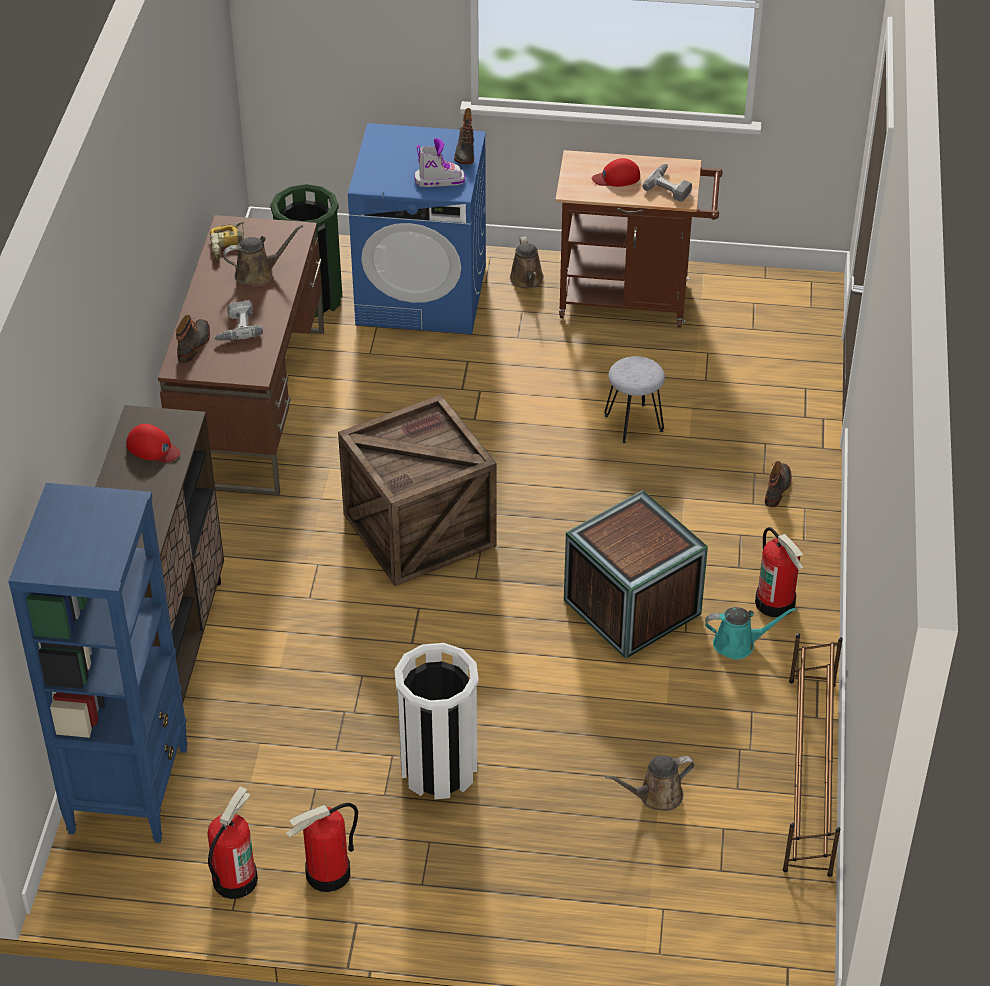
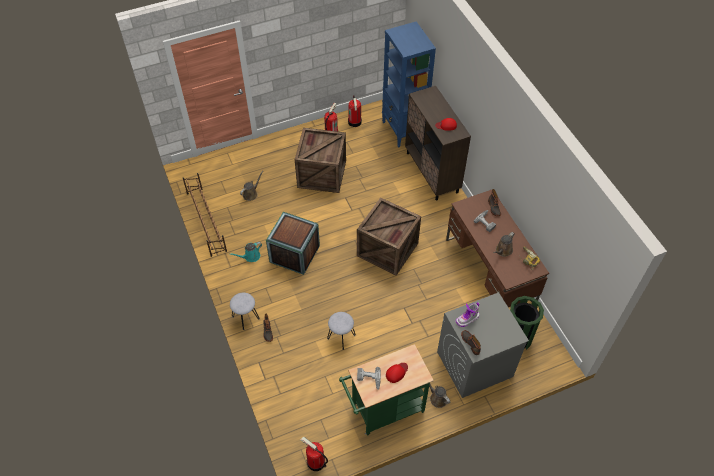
camera: 150 degrees right, 10 degrees up
blue washing machine [348,123,486,334] -> grey washing machine [437,292,529,398]
white trash can [394,643,479,799] -> crate [295,128,346,193]
brown cart [555,150,723,328] -> green cart [339,344,434,435]
fire extinguisher [755,527,804,617] -> fire extinguisher moved to [300,436,328,471]
none -> grey stool [230,293,259,330]

